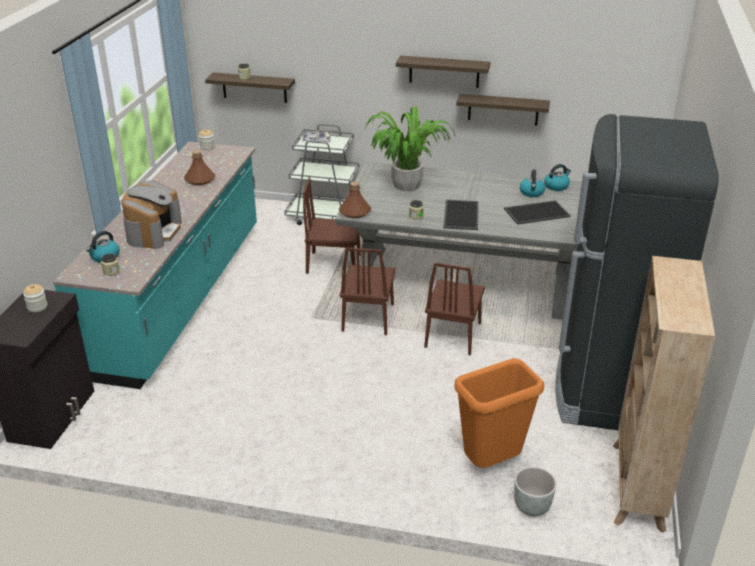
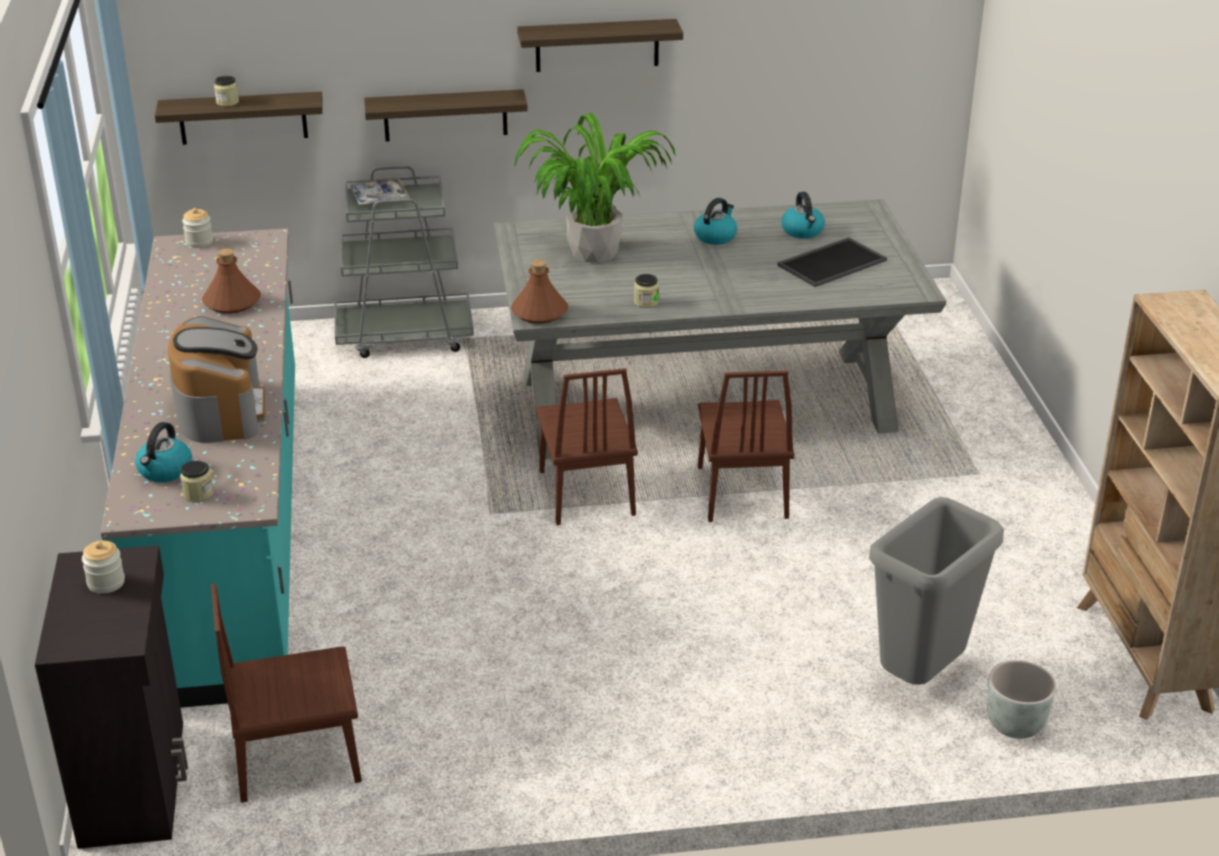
camera: 20 degrees left, 0 degrees up
brown chair [303,178,361,274] -> brown chair moved to [211,583,362,803]
tray [443,200,479,230] -> none
orange trash can [454,358,544,468] -> grey trash can [869,497,1004,685]
shelf [456,94,550,125] -> shelf moved to [364,89,528,142]
kettle [544,164,571,191] -> kettle moved to [694,198,737,245]
black fridge [555,114,719,430] -> none

